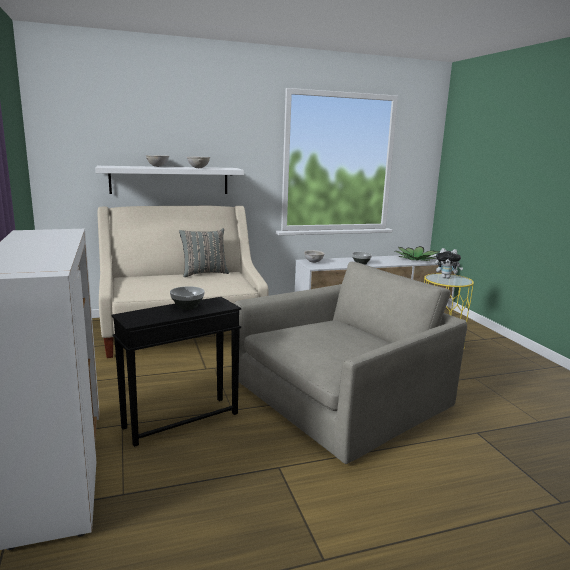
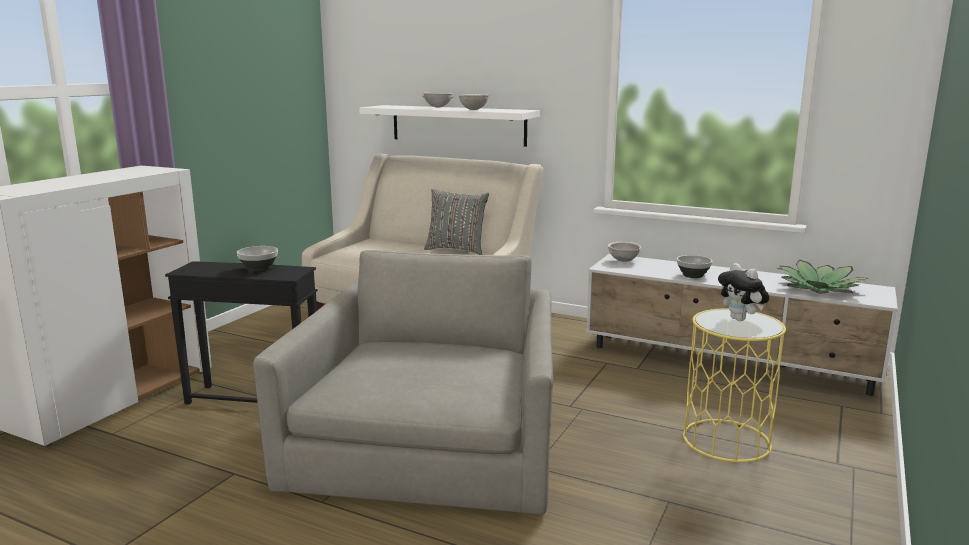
camera: 45 degrees right, 0 degrees up
grey armchair [234,262,467,464] -> grey armchair turned 90 degrees counterclockwise [253,250,553,515]

